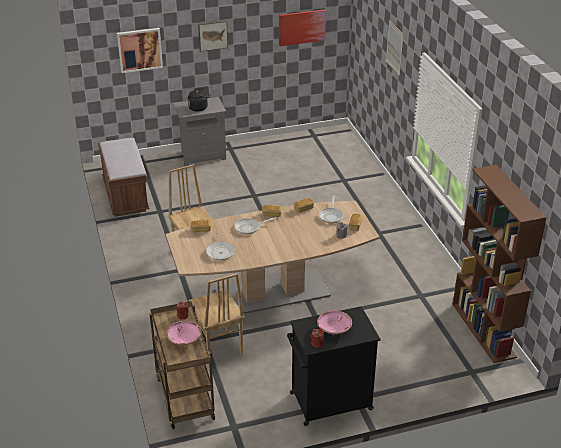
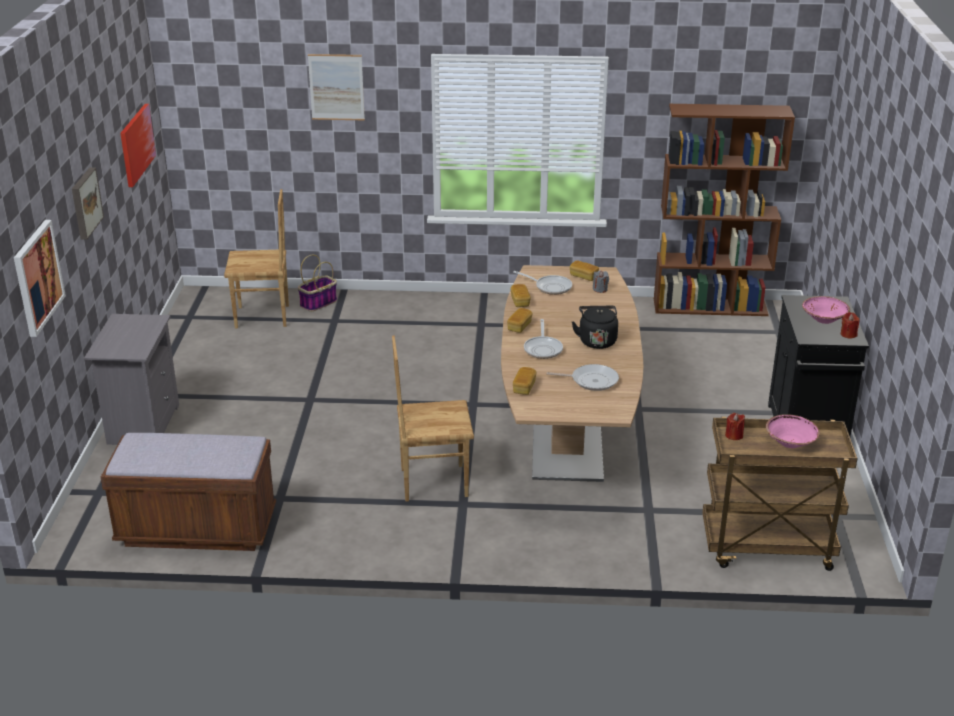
camera: 70 degrees left, 5 degrees down
black kettle [188,88,210,112] -> black kettle moved to [572,306,618,349]
brown chair [188,273,245,355] -> brown chair moved to [224,189,289,328]
none -> basket [298,255,337,311]

